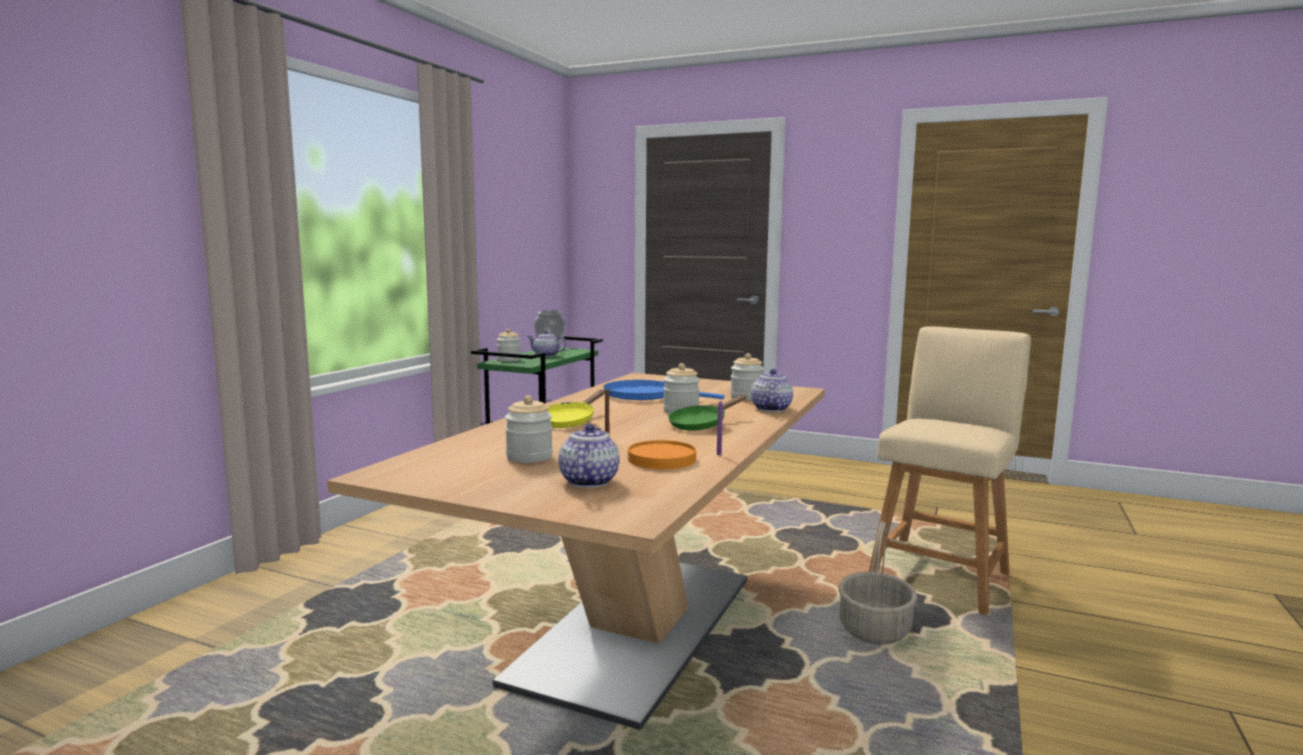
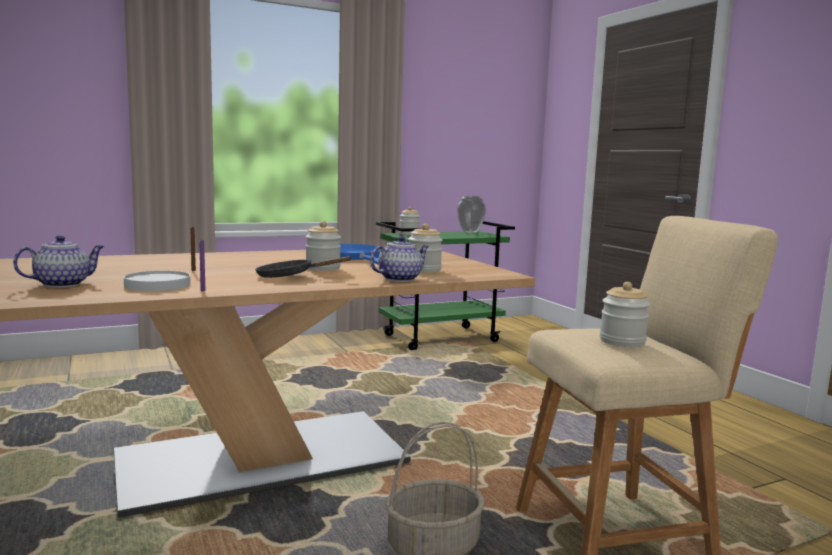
camera: 40 degrees right, 0 degrees up
jar [505,395,553,463] -> jar moved to [600,282,650,347]
teapot [527,330,566,357] -> none
yellow frying pan [548,390,605,428] -> none
orange plate [628,440,696,469] -> white plate [124,271,191,291]
green frying pan [668,395,746,431] -> black frying pan [255,256,352,278]

